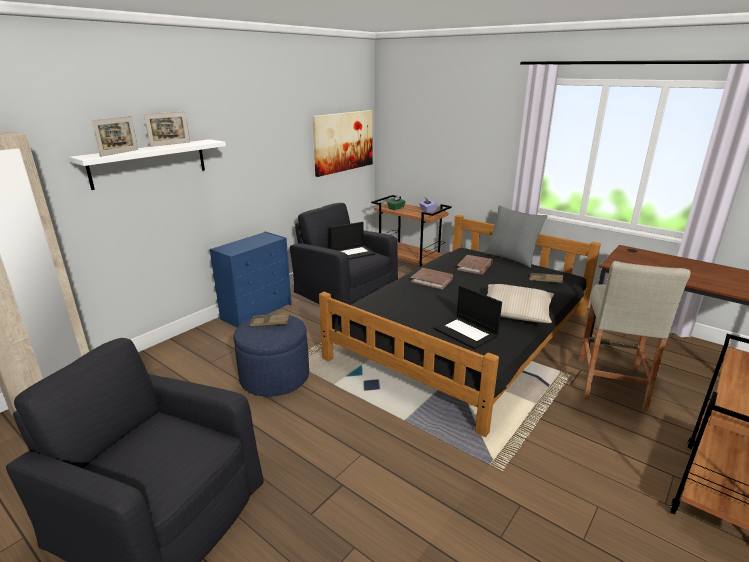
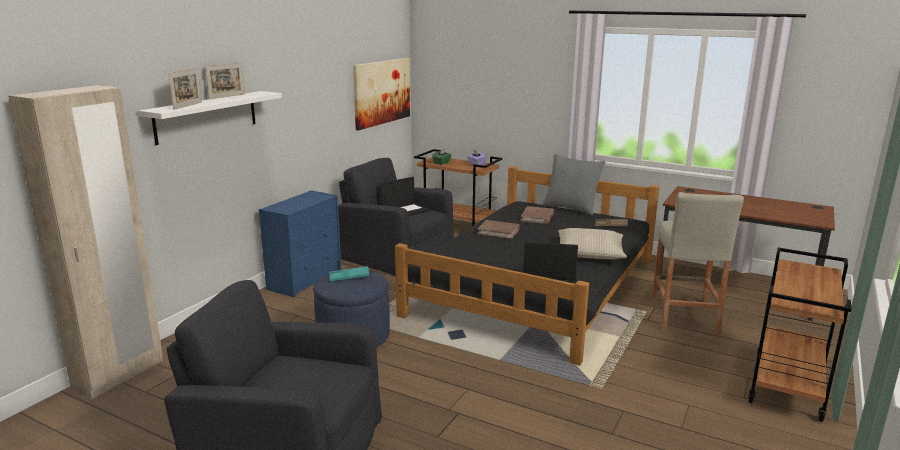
camera: 10 degrees left, 5 degrees down
brown tray [250,313,290,327] -> turquoise tray [329,266,369,281]
laptop [434,285,502,349] -> laptop turned 150 degrees clockwise [523,242,578,280]

